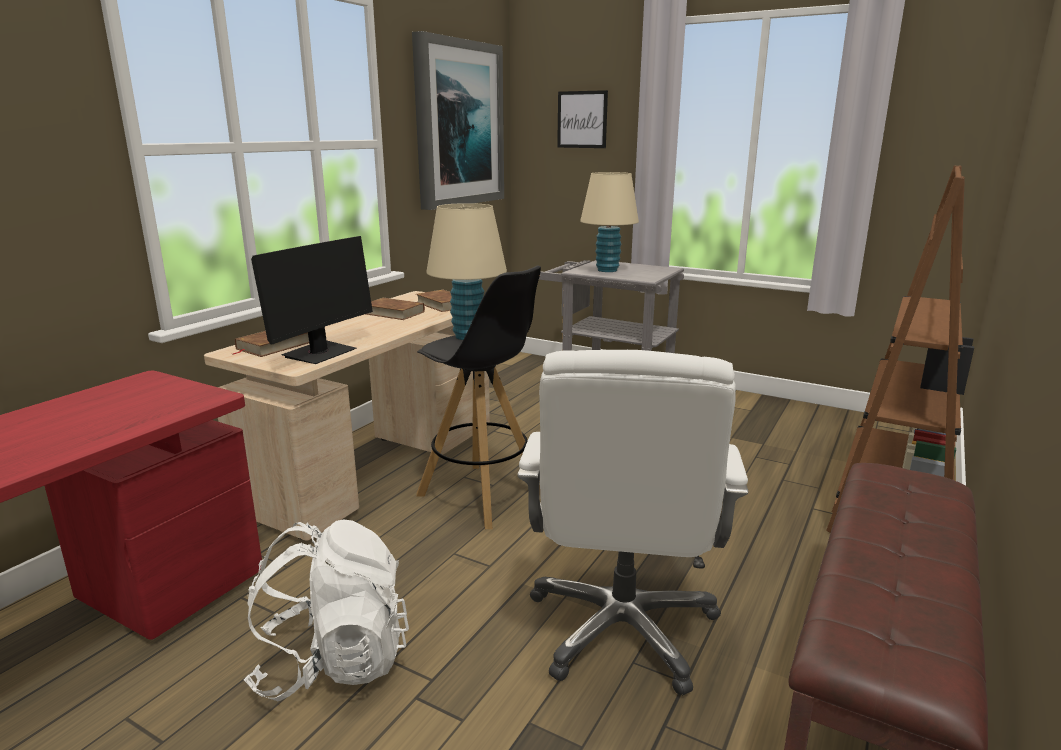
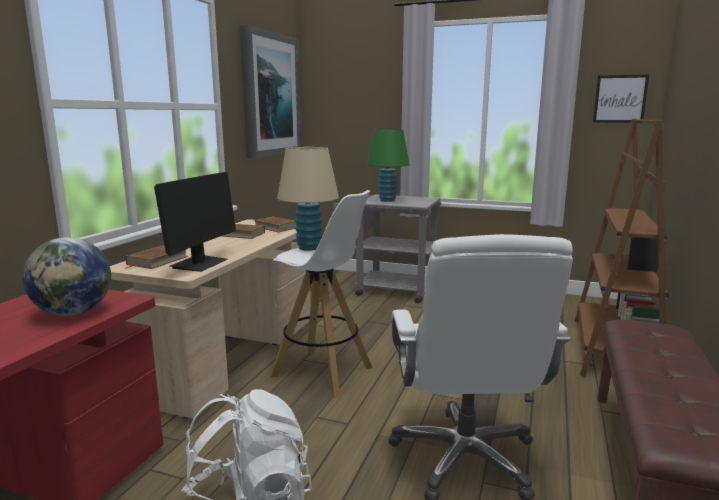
camera: 10 degrees left, 5 degrees down
black stool [416,266,541,529] -> white stool [270,190,372,397]
picture [557,90,608,148] -> picture moved to [593,75,649,123]
beige table lamp [580,172,639,272] -> green table lamp [367,129,410,202]
none -> globe [22,237,111,316]

